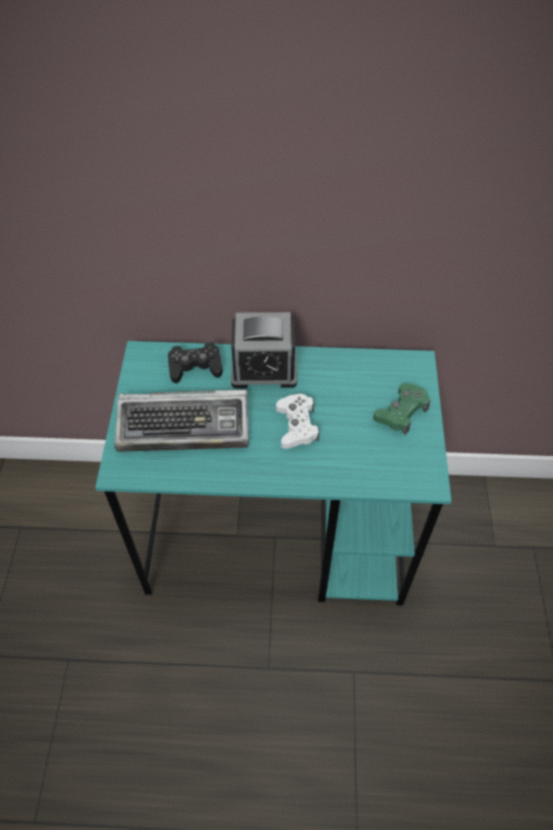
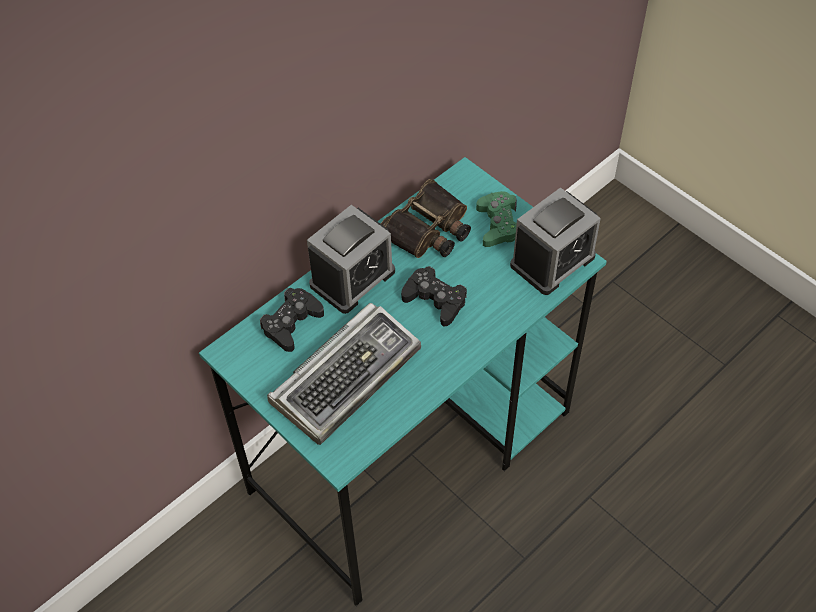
camera: 45 degrees left, 0 degrees up
white game controller [276,394,319,449] -> black game controller [401,266,467,327]
none -> binoculars [381,179,471,258]
none -> alarm clock [510,187,601,295]

